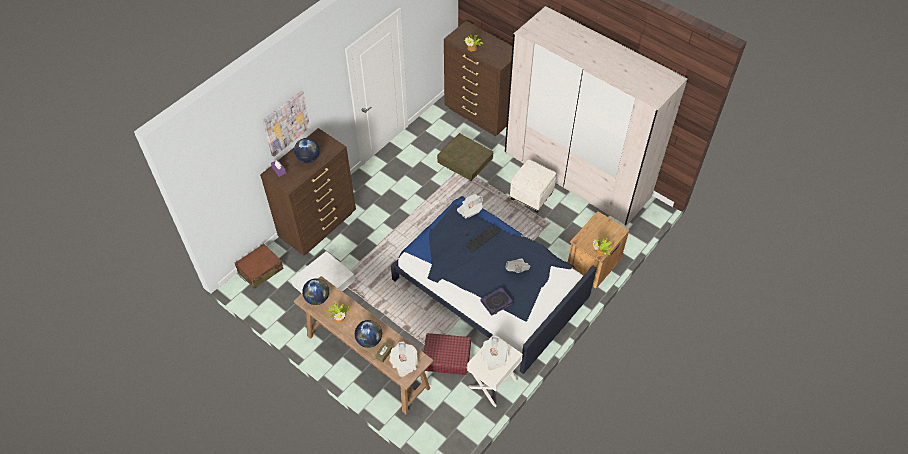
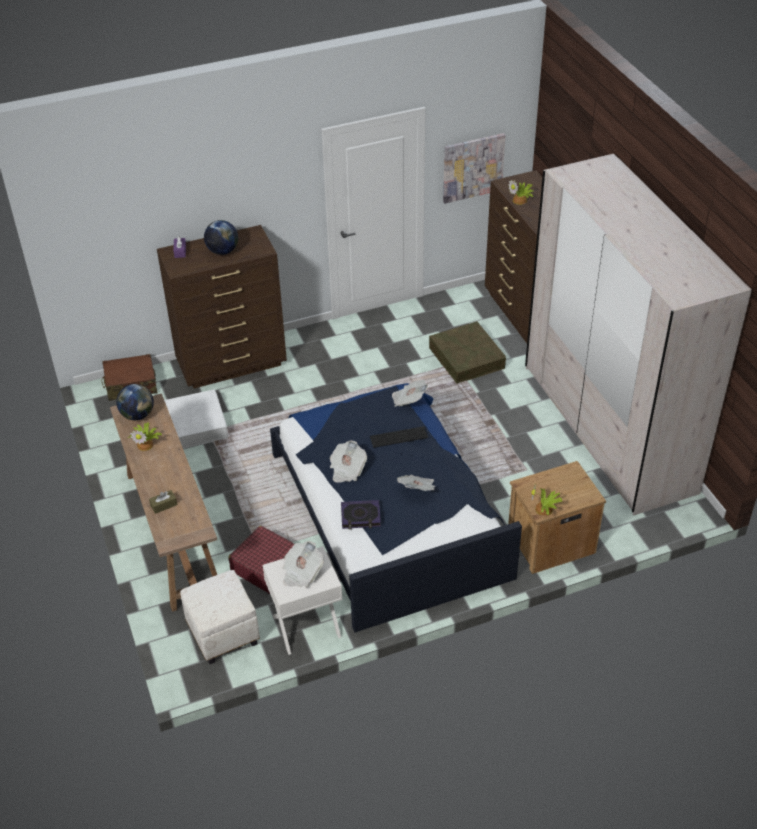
camera: 30 degrees right, 10 degrees down
picture [263,91,310,157] -> picture moved to [443,133,505,204]
globe [355,320,382,348] -> none
newspaper [389,342,417,377] -> newspaper moved to [330,440,367,483]
white ottoman [510,159,556,213] -> white ottoman moved to [180,570,260,664]

